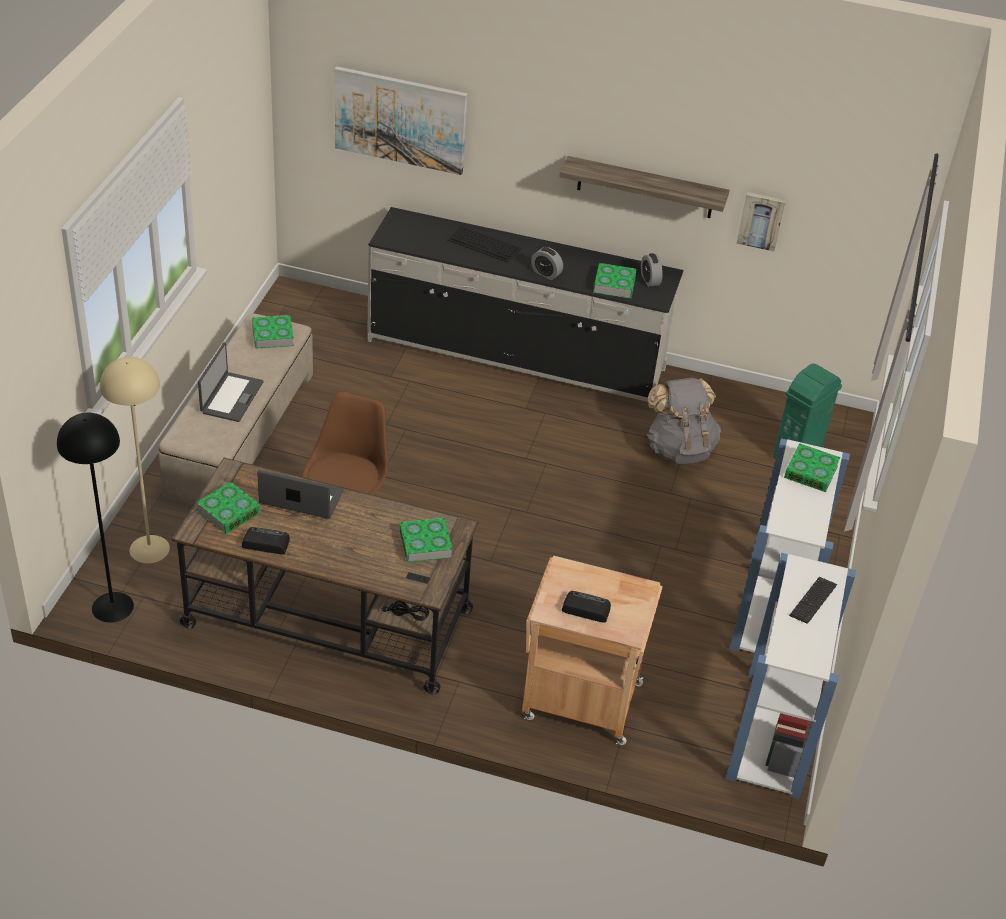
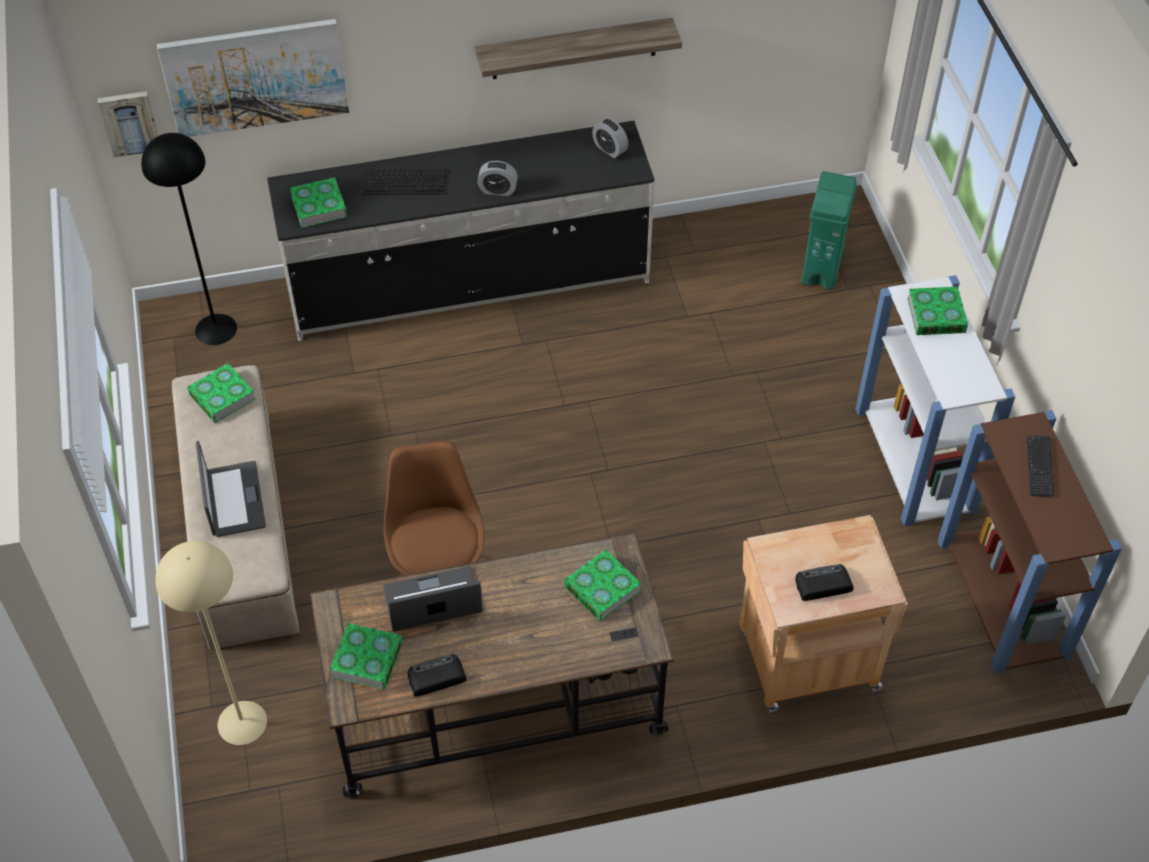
camera: 25 degrees left, 10 degrees up
black floor lamp [57,413,134,623] -> black floor lamp moved to [141,133,237,345]
book [593,263,637,299] -> book moved to [290,178,347,228]
grey backpack [647,378,721,464] -> none
white bookcase [726,553,856,799] -> brown bookcase [938,410,1122,674]
picture [736,192,786,252] -> picture moved to [97,91,159,157]

